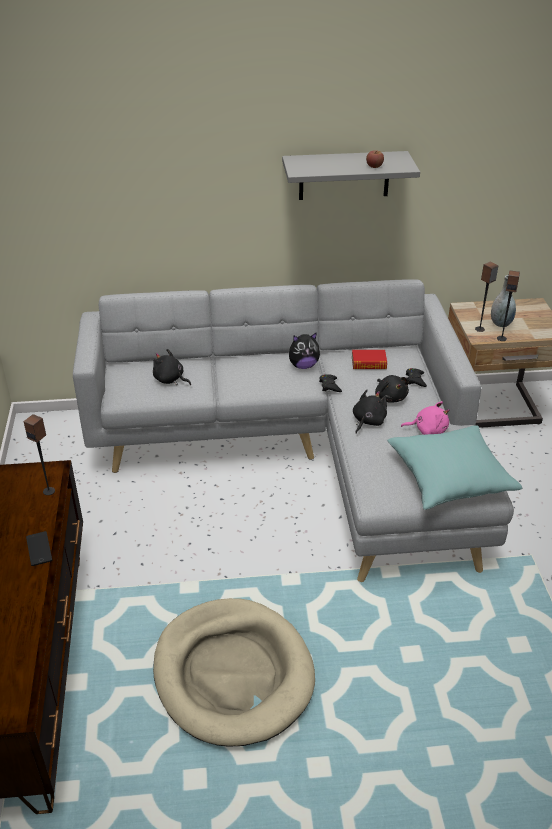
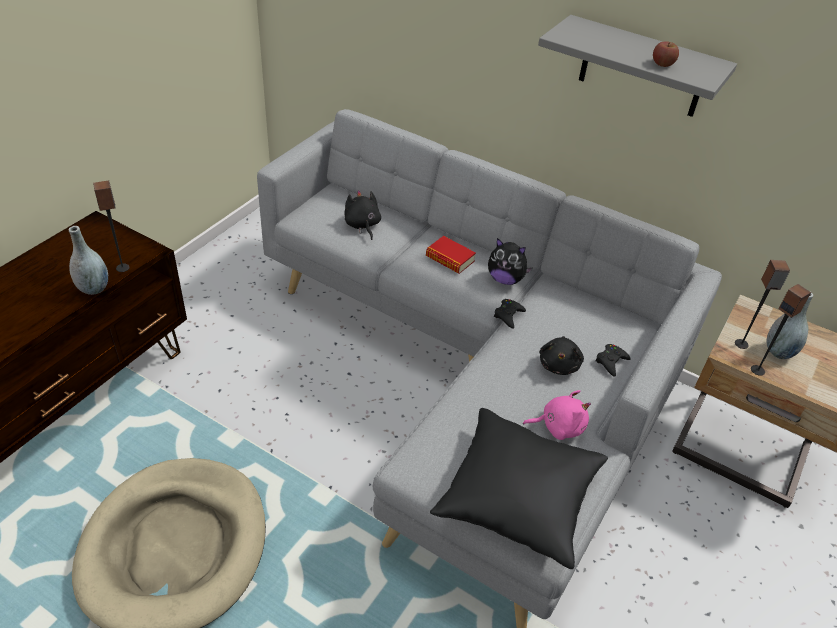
camera: 35 degrees right, 5 degrees up
phone [26,531,52,566] -> none
book [352,350,387,369] -> book moved to [426,236,476,274]
black plush toy [353,390,387,434] -> none
turquoise pillow [387,425,522,510] -> black pillow [430,408,608,569]
pink plush toy [401,401,450,435] -> pink plush toy turned 45 degrees counterclockwise [523,390,591,440]
none -> grey vase [68,226,108,295]

